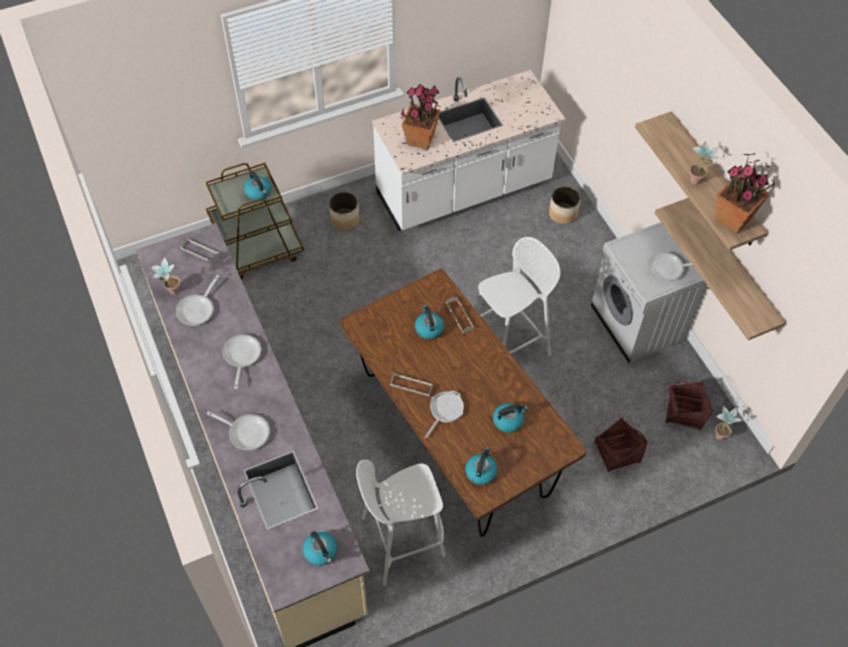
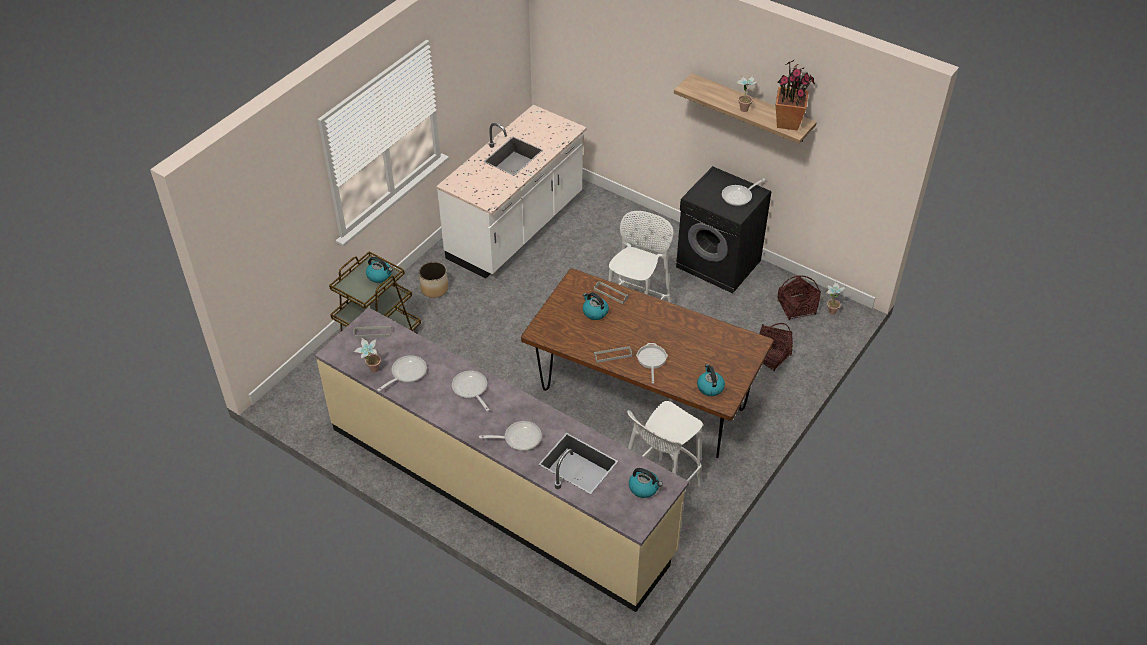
camera: 30 degrees left, 10 degrees down
frying pan [176,275,219,326] -> frying pan turned 135 degrees counterclockwise [377,355,427,391]
potted plant [401,84,440,150] -> none
kettle [493,404,528,433] -> none
planter [549,186,581,224] -> none
white washing machine [591,222,707,363] -> black washing machine [676,166,771,293]
shelf [655,198,786,340] -> none

